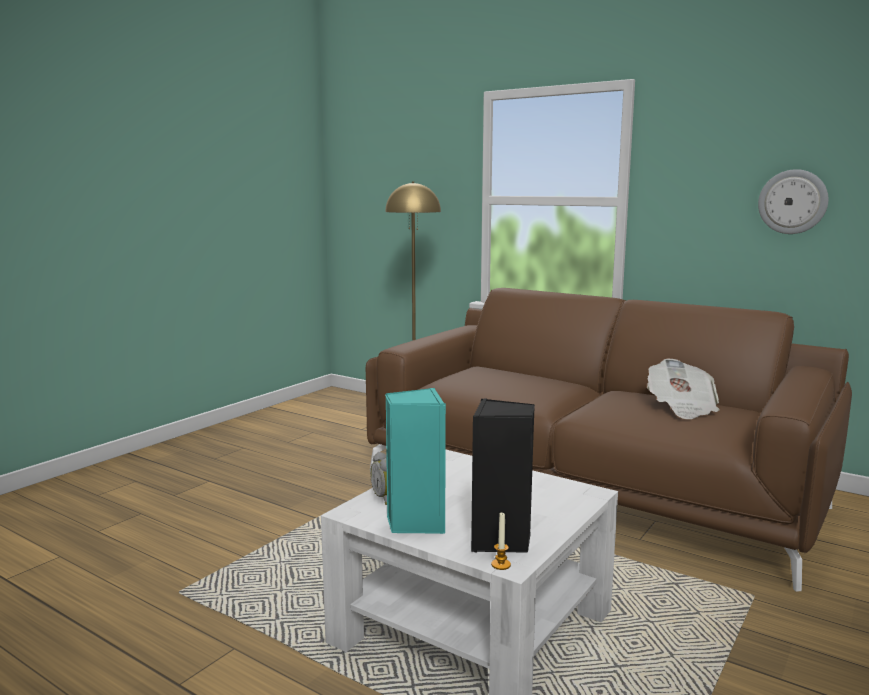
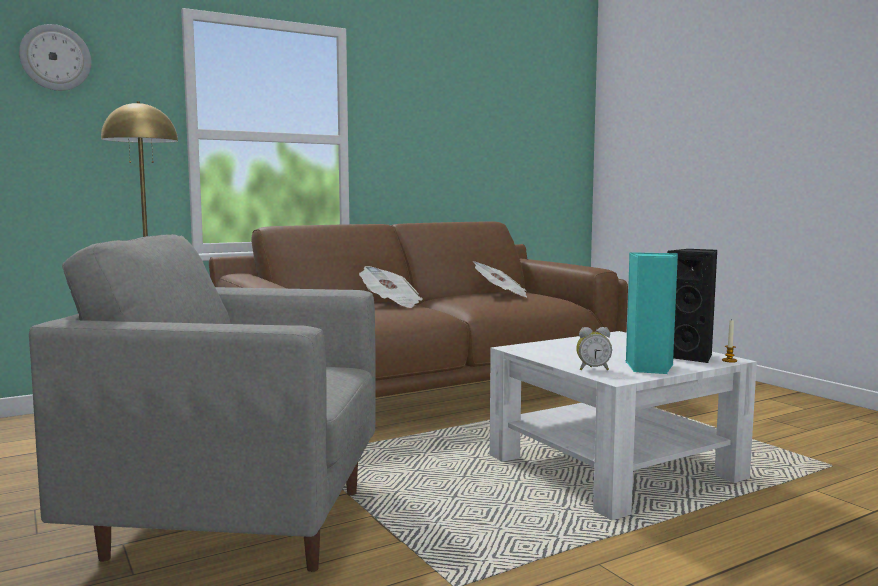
camera: 65 degrees left, 5 degrees down
wall clock [758,169,828,234] -> wall clock moved to [19,24,91,91]
none -> grey armchair [29,234,376,572]
none -> newspaper [359,266,422,308]

